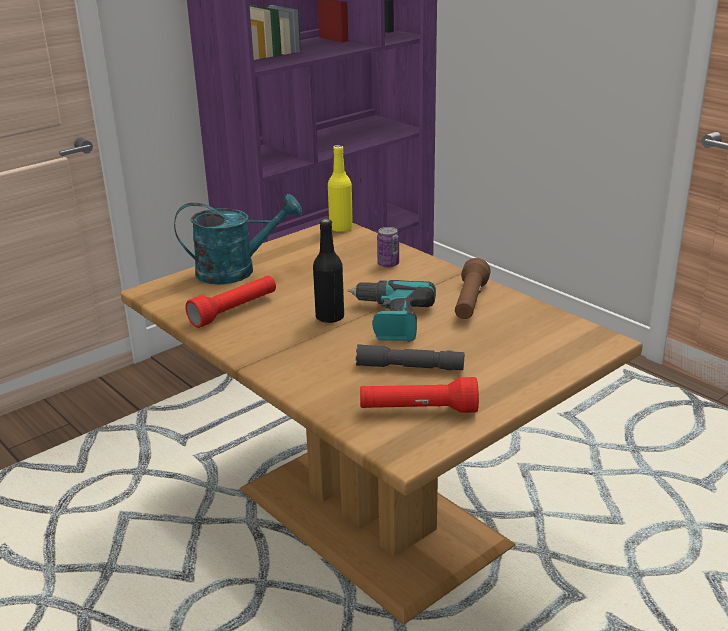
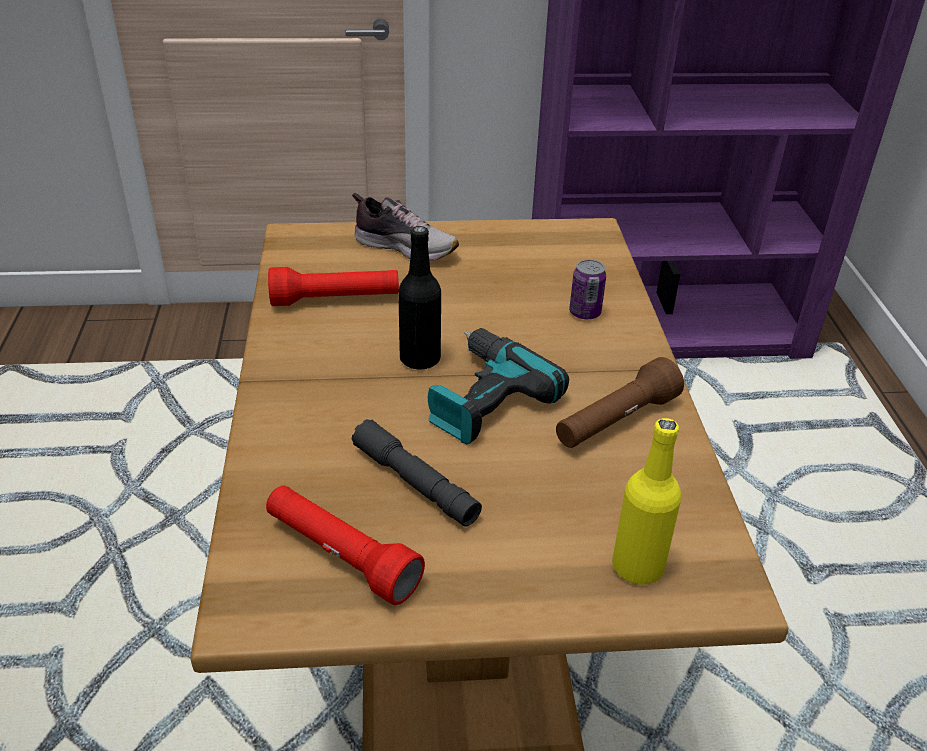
camera: 35 degrees right, 10 degrees up
turquoise watering can [174,194,302,284] -> shoe [352,193,459,261]
yellow bottle [328,145,353,232] -> yellow bottle moved to [612,418,681,585]

